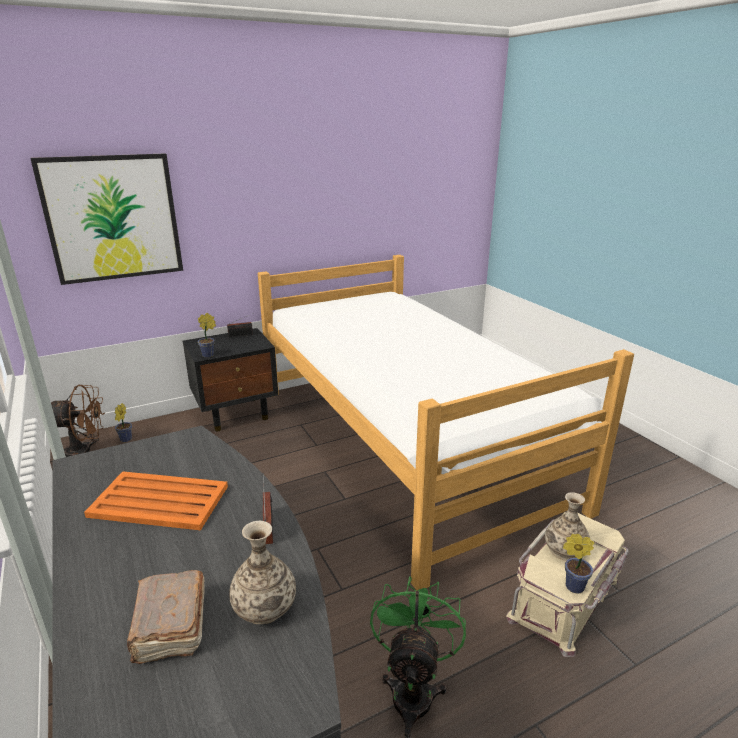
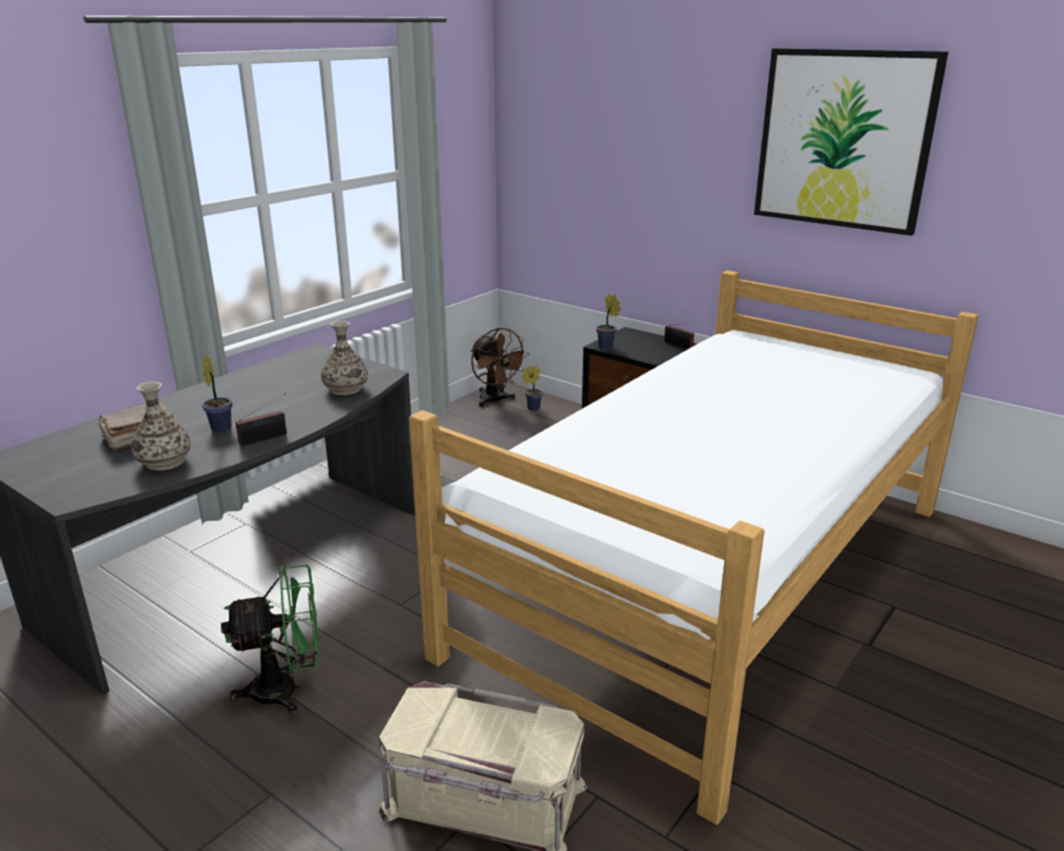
camera: 65 degrees right, 0 degrees up
picture [30,153,183,285] -> picture moved to [754,48,948,236]
orange tray [84,471,228,530] -> none
vase [545,492,590,561] -> vase moved to [321,321,368,395]
potted plant [563,534,594,594] -> potted plant moved to [202,354,232,432]

